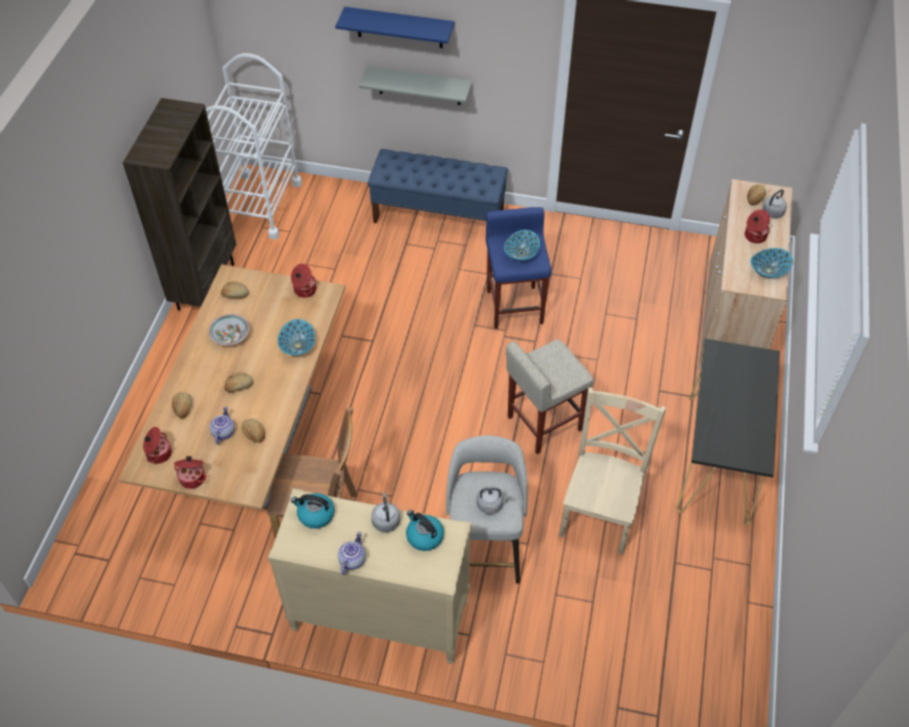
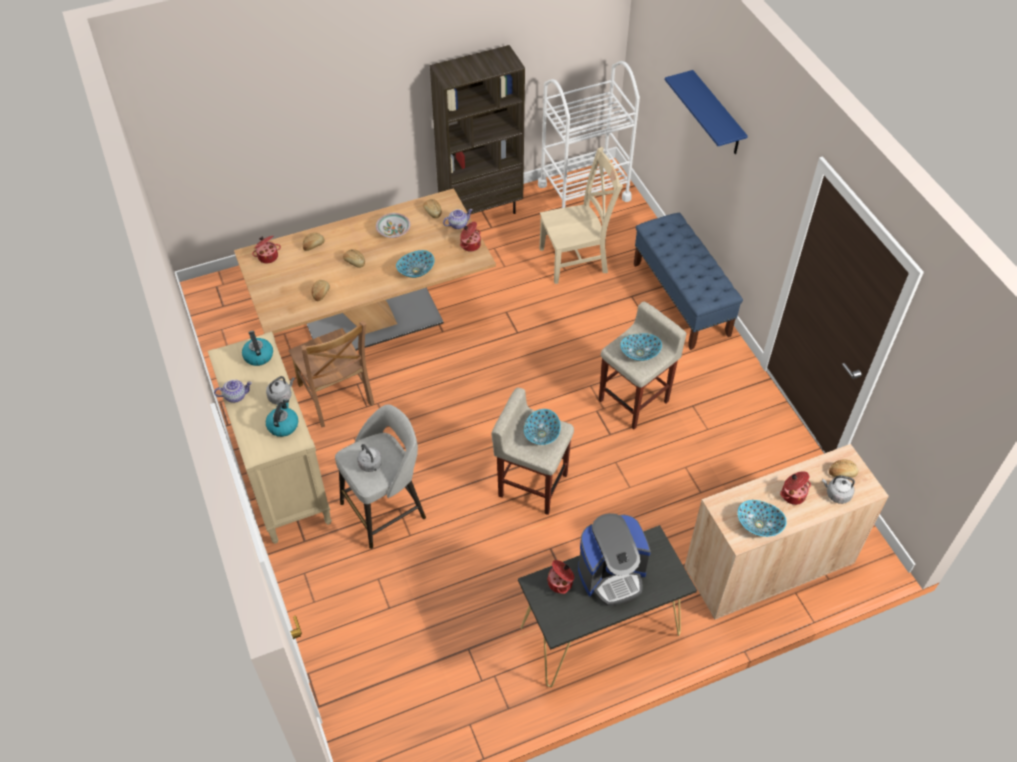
camera: 55 degrees right, 0 degrees up
cooking pot [174,456,207,489] -> cooking pot moved to [547,560,575,594]
teapot [210,406,235,444] -> teapot moved to [443,209,473,229]
grey shelf [359,66,472,105] -> none
blue stool [486,207,551,329] -> beige stool [599,302,687,429]
beige chair [559,387,666,555] -> beige chair moved to [540,147,623,284]
none -> bowl [524,409,561,445]
none -> coffee machine [578,513,651,606]

